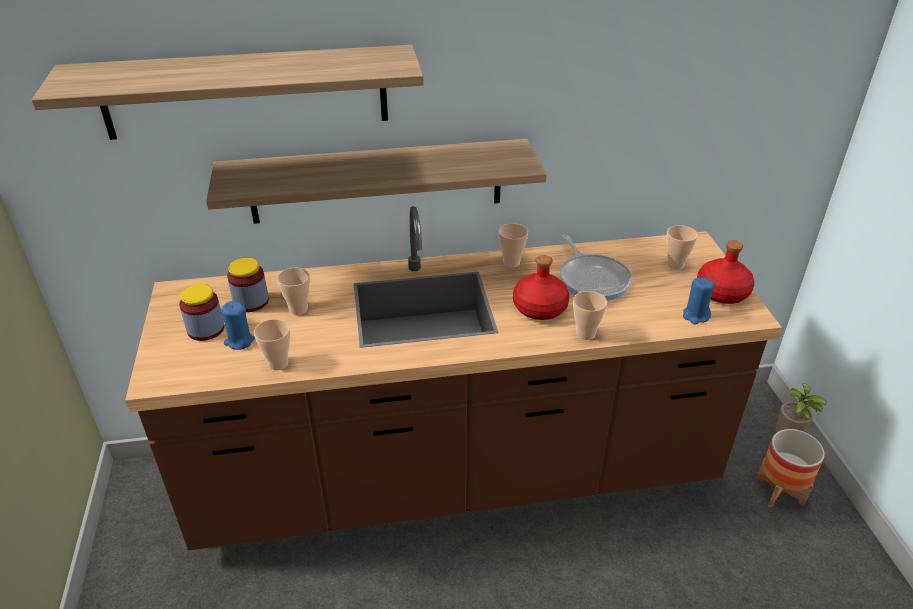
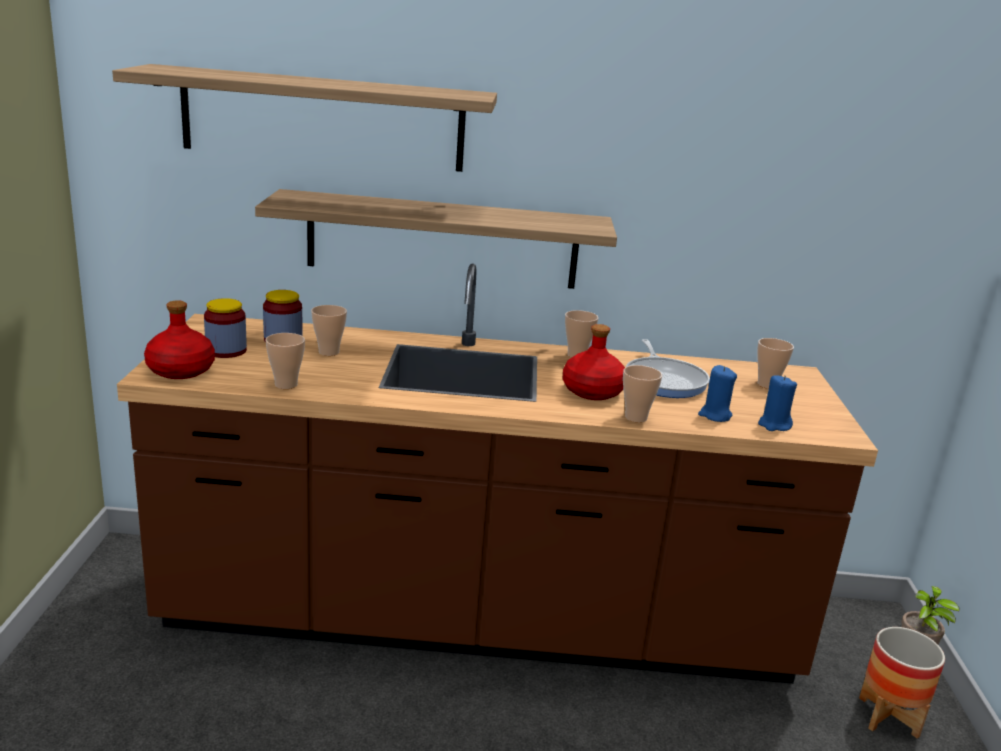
camera: 10 degrees right, 15 degrees down
blue candle [221,301,255,350] -> blue candle moved to [698,365,737,422]
red bottle [697,240,754,304] -> red bottle moved to [144,300,215,379]

